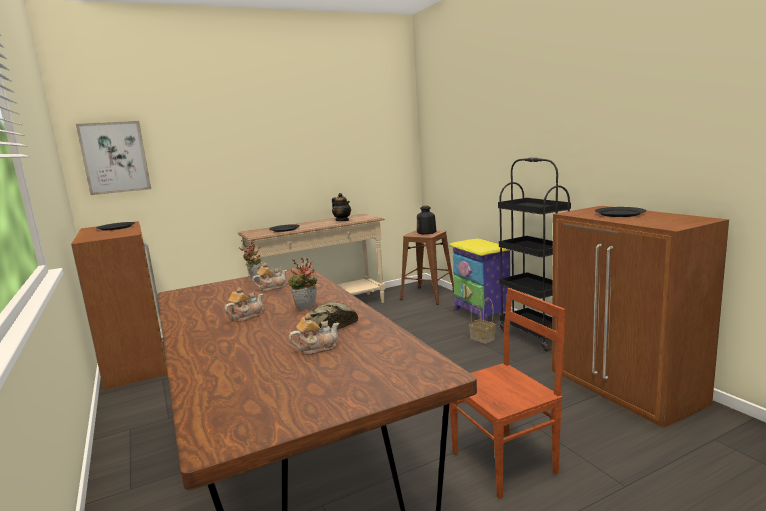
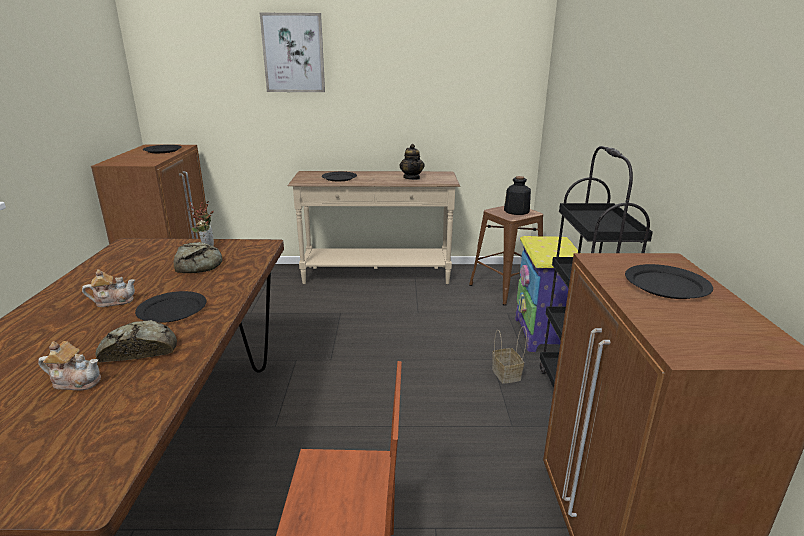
camera: 25 degrees right, 10 degrees up
picture [76,121,151,195] -> picture moved to [260,13,325,92]
teapot [252,263,287,292] -> bread [173,242,222,273]
potted plant [288,258,317,310] -> black plate [135,291,206,323]

